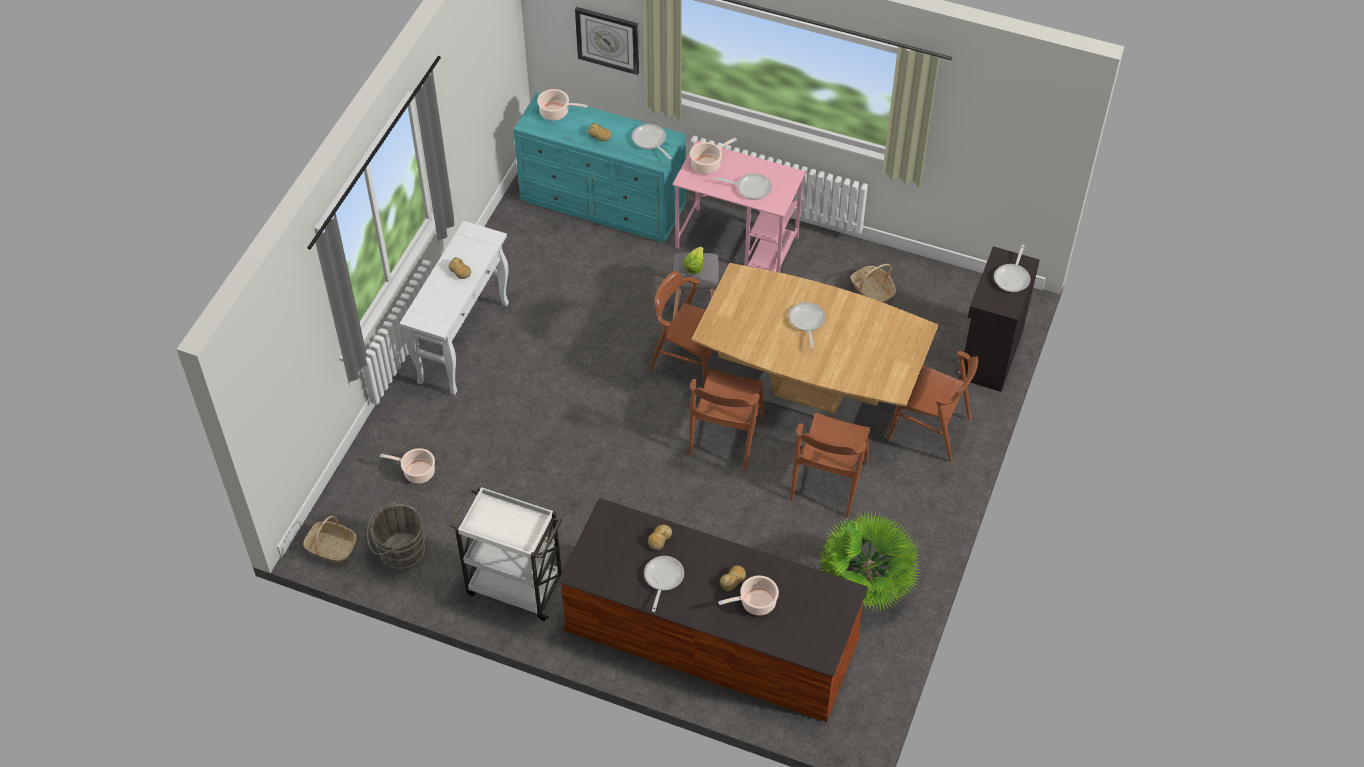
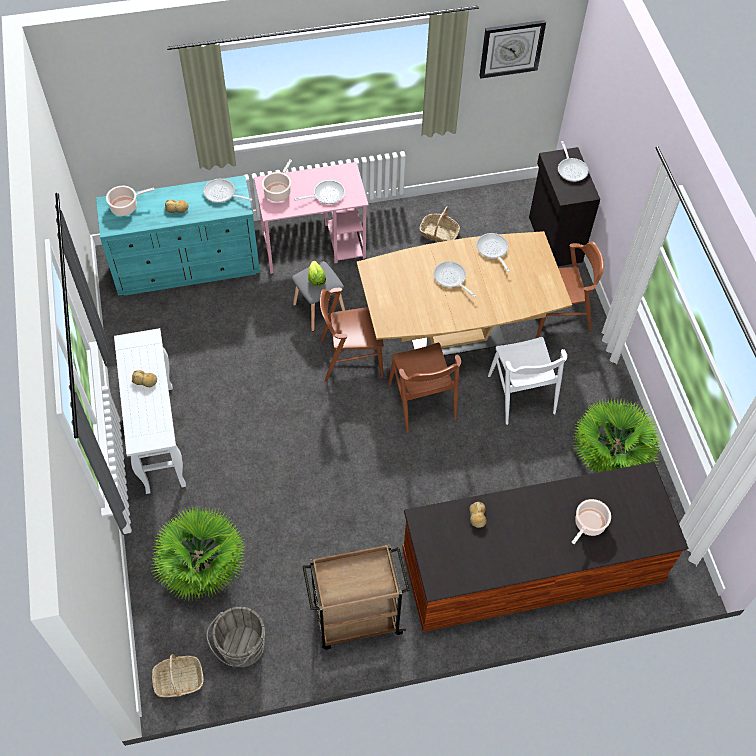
camera: 35 degrees left, 5 degrees up
cooking pot [380,448,435,484] -> potted plant [151,506,245,601]
white cart [449,486,562,621] -> brown cart [302,544,409,650]
wall clock [575,7,639,75] -> wall clock moved to [480,20,546,79]
frying pan [644,556,684,612] -> frying pan moved to [477,233,510,272]
bread [720,565,746,591] -> none
brown chair [790,413,870,517] -> white chair [488,337,567,425]

